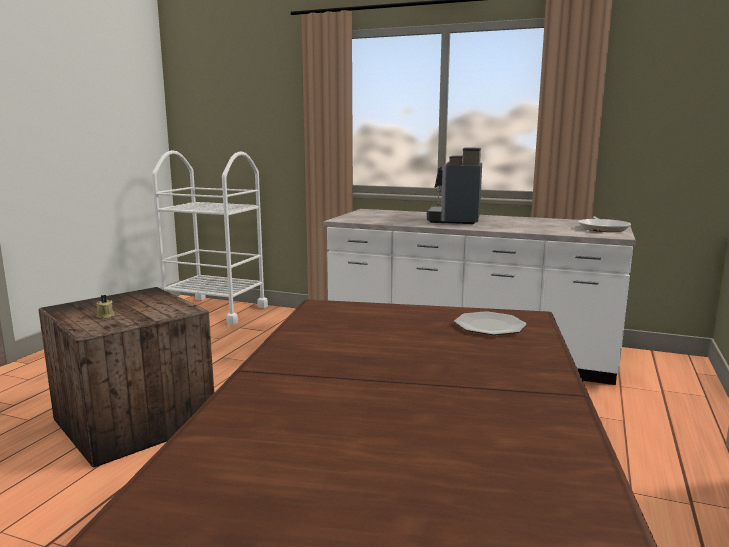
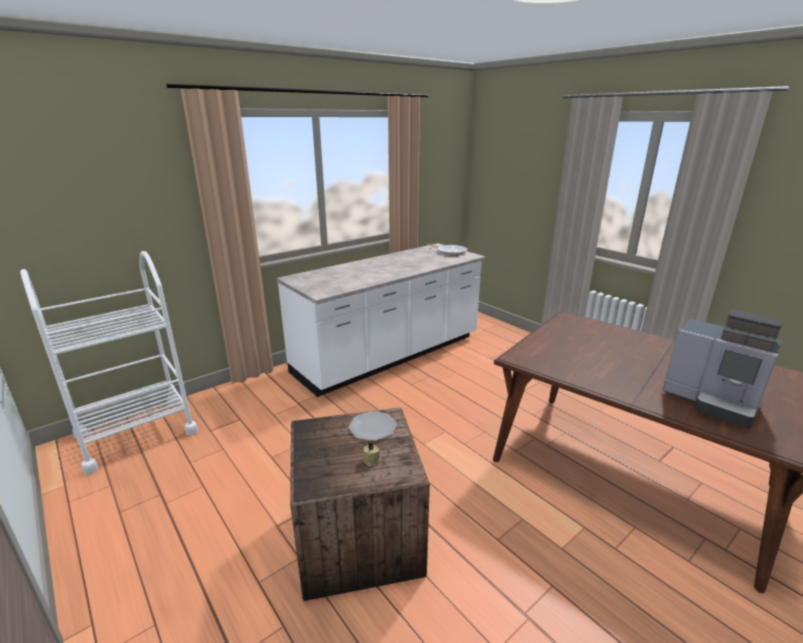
camera: 60 degrees left, 10 degrees up
coffee machine [427,148,482,224] -> coffee machine moved to [663,309,783,428]
plate [454,311,526,335] -> plate moved to [348,411,397,441]

